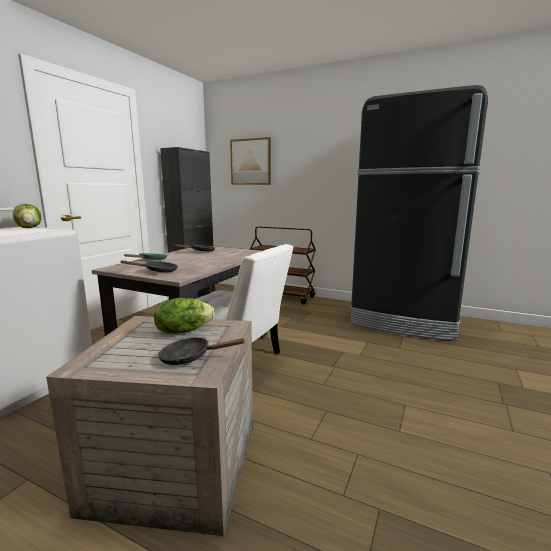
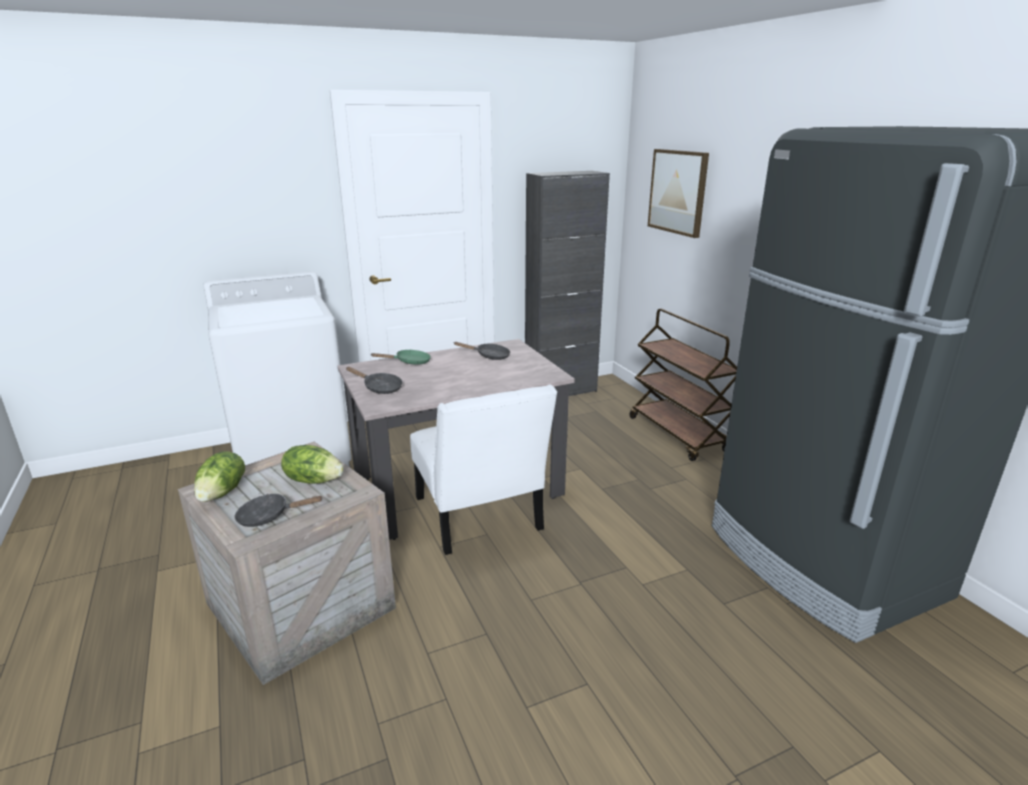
camera: 40 degrees right, 10 degrees up
lettuce [13,204,41,228] -> lettuce moved to [194,451,245,502]
black frying pan [158,337,246,365] -> black frying pan turned 45 degrees counterclockwise [235,494,322,527]

